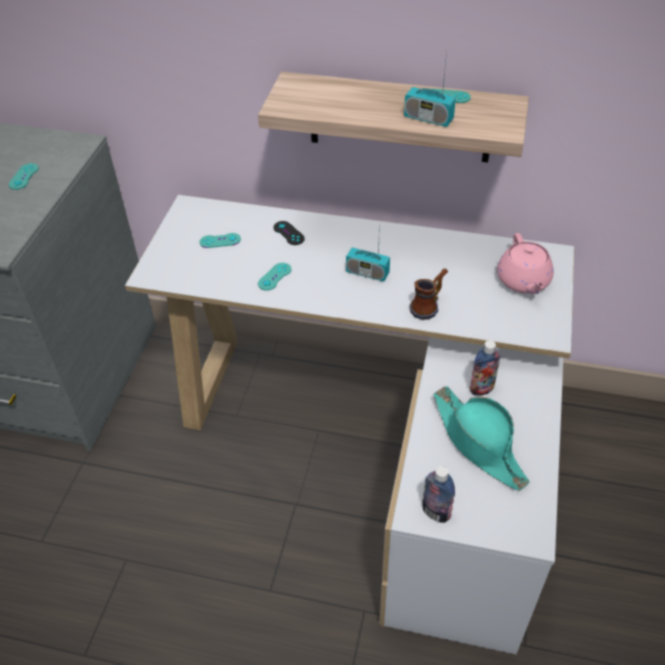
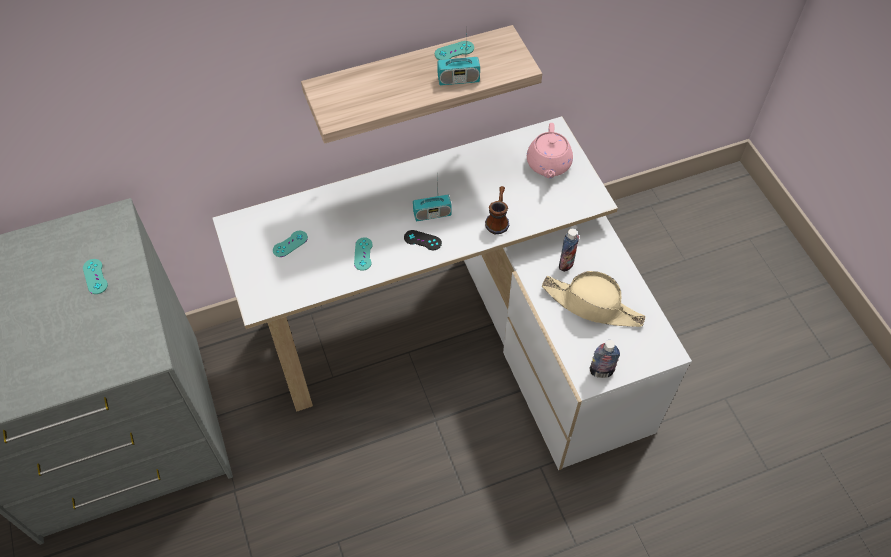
camera: 35 degrees left, 10 degrees up
black game controller [273,221,305,245] -> black game controller moved to [404,230,442,250]
turquoise hat [434,386,530,491] -> beige hat [542,271,645,327]
pink teapot [497,233,554,294] -> pink teapot turned 45 degrees clockwise [527,123,573,178]

